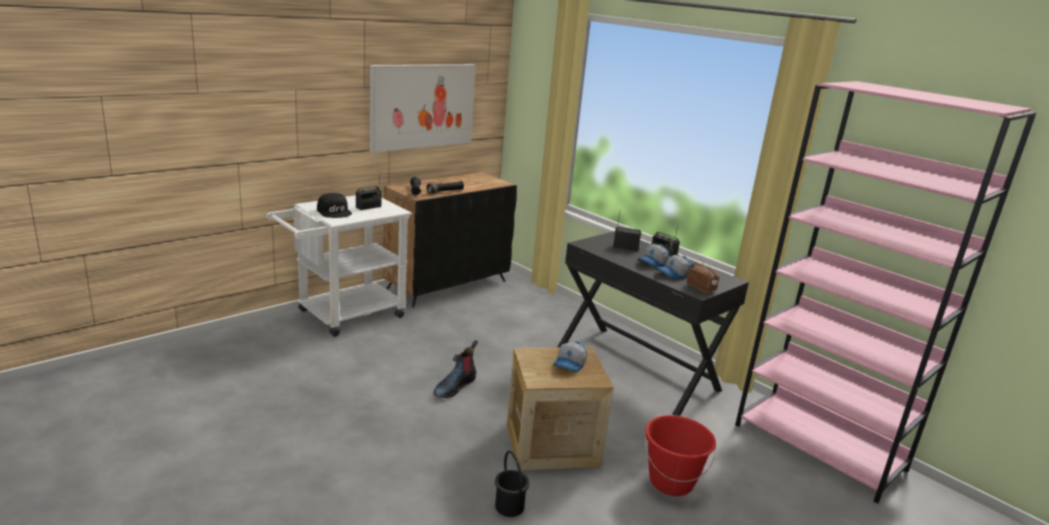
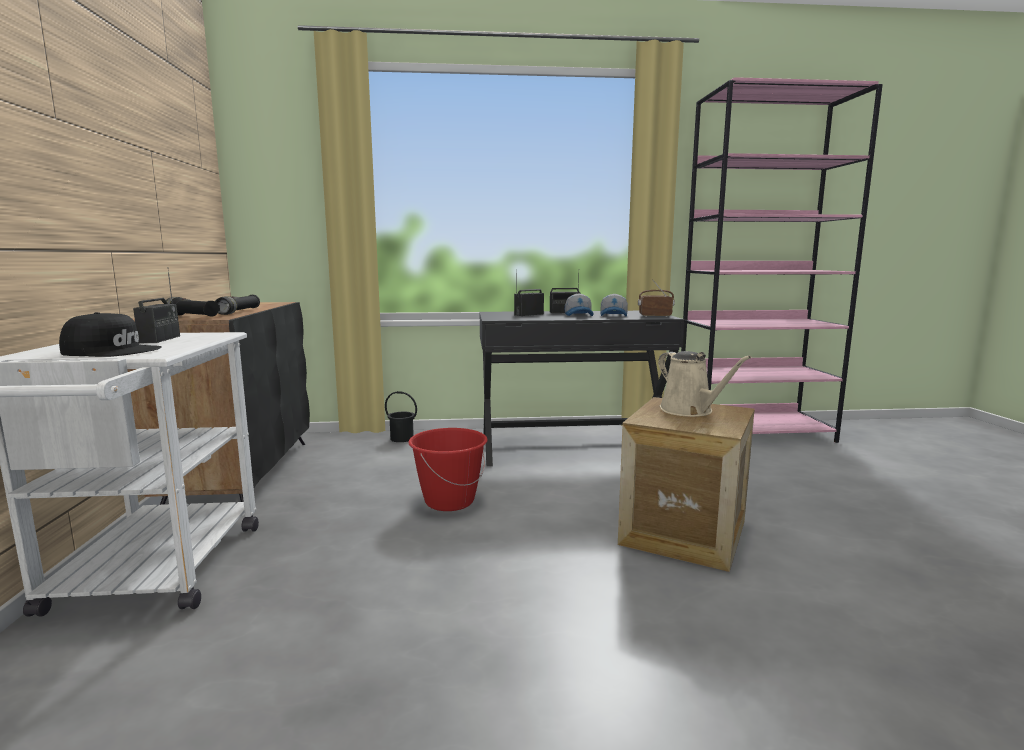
camera: 50 degrees left, 10 degrees down
picture [370,64,476,152] -> none
boot [434,340,478,398] -> none
black bucket [495,451,529,517] -> black bucket moved to [385,391,417,442]
cap [553,341,587,373] -> beige watering can [658,351,752,417]
red bucket [645,415,716,496] -> red bucket moved to [408,428,488,511]

